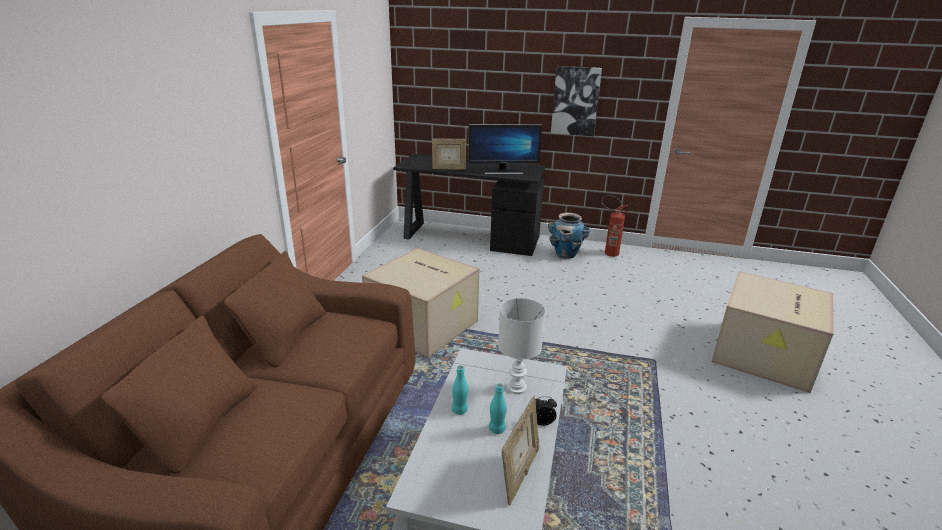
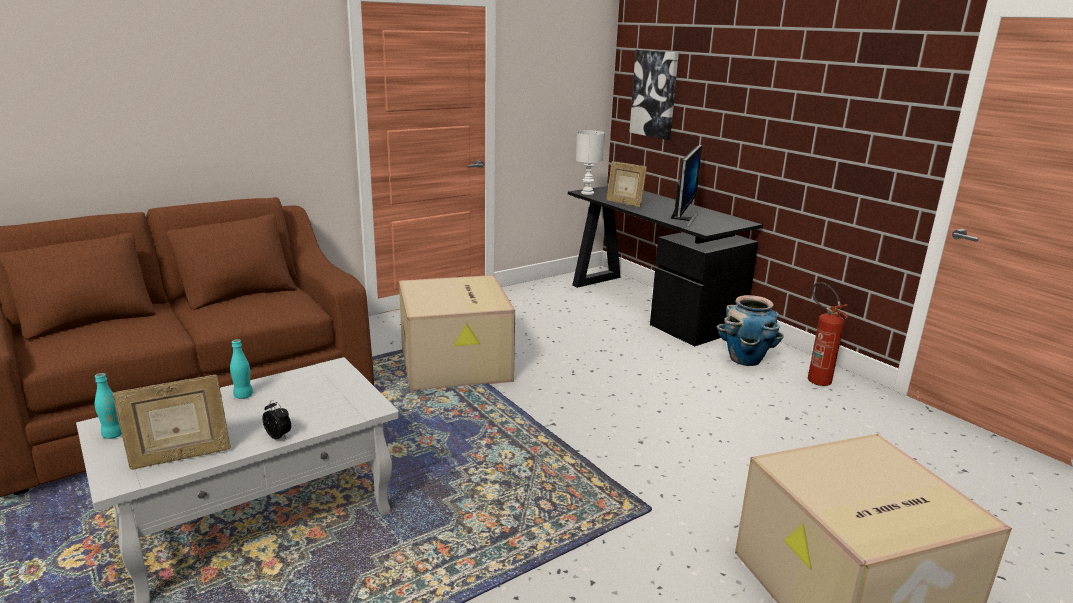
camera: 40 degrees right, 5 degrees down
monitor [468,124,542,174] -> monitor turned 105 degrees counterclockwise [671,145,702,227]
turquoise bottle [489,383,507,434] -> turquoise bottle moved to [95,373,122,439]
white table lamp [498,298,545,394] -> white table lamp moved to [576,130,605,195]
picture [551,66,602,136] -> picture moved to [629,50,679,140]

